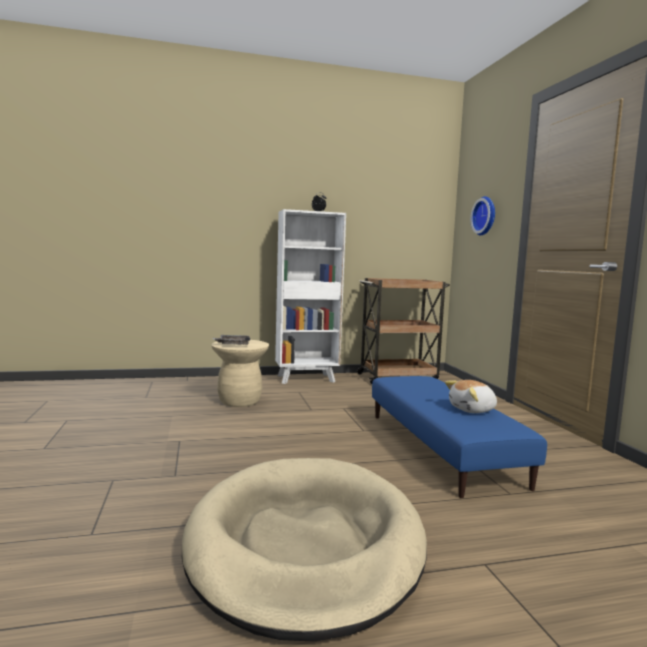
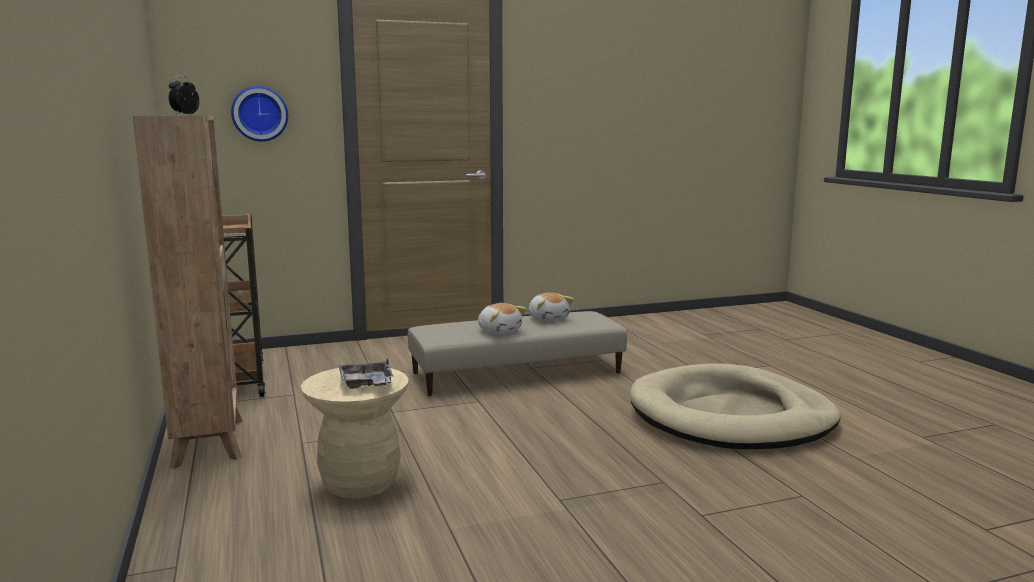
camera: 95 degrees left, 5 degrees up
white bookcase [275,209,346,384] -> brown bookcase [133,115,242,469]
blue ottoman [372,376,547,498] -> beige ottoman [408,311,627,396]
none -> plush toy [478,303,527,334]

